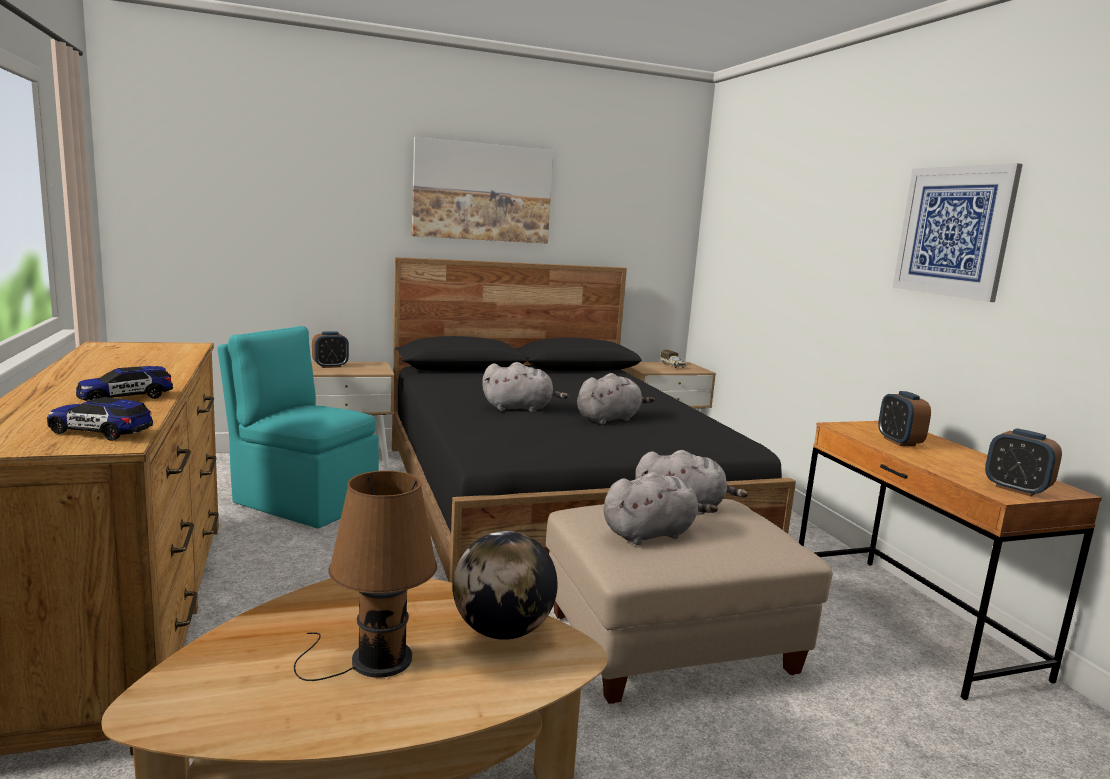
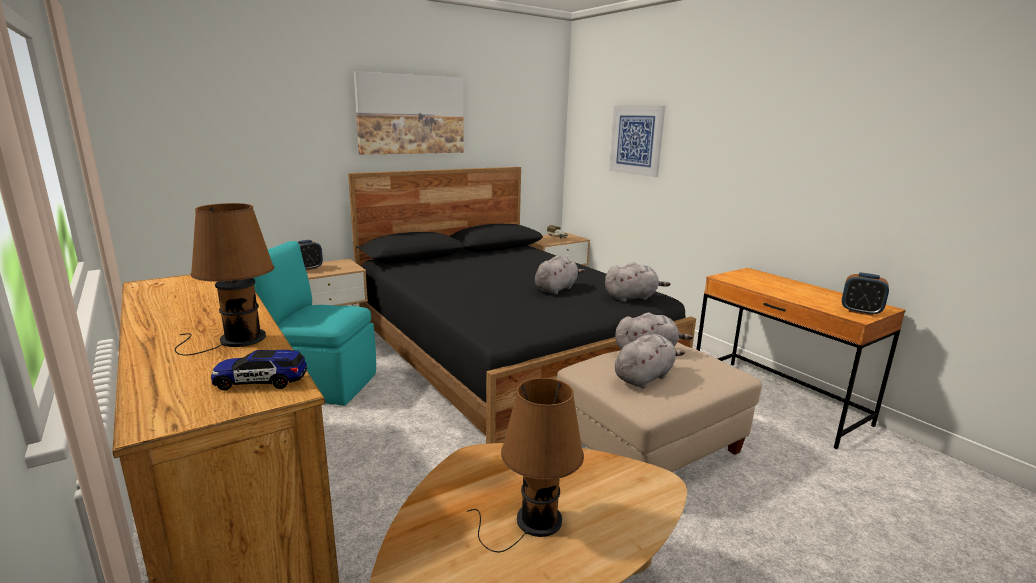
camera: 15 degrees left, 5 degrees up
toy car [76,366,173,401] -> brown table lamp [175,203,274,355]
globe [453,531,558,640] -> none
grey plush toy [482,362,568,412] -> grey plush toy moved to [605,262,671,302]
alarm clock [878,391,931,446] -> none
picture [892,163,1023,302] -> picture moved to [609,106,665,177]

